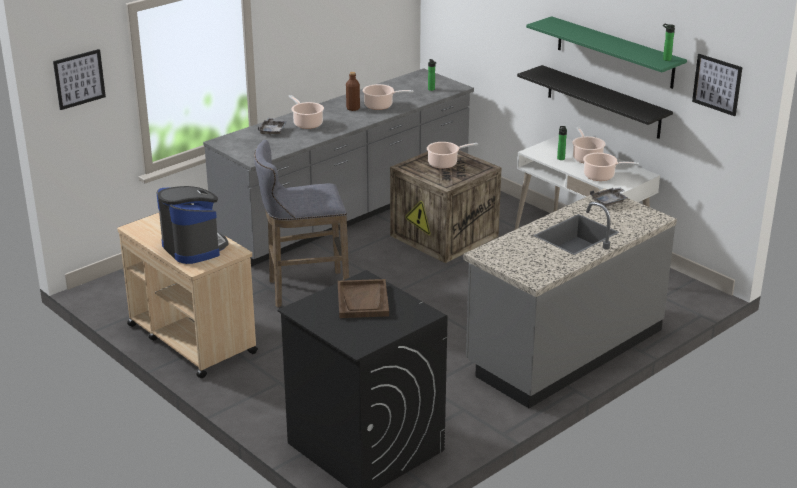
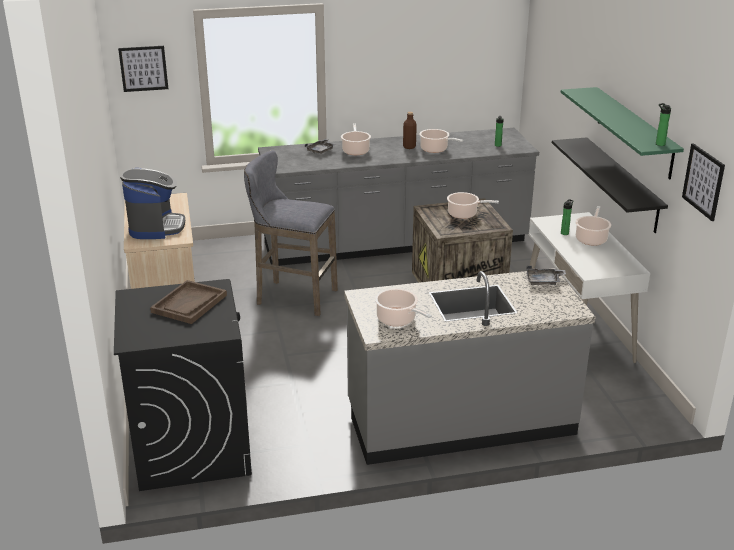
camera: 30 degrees right, 0 degrees up
cooking pot [583,153,639,181] -> cooking pot moved to [375,288,432,327]

